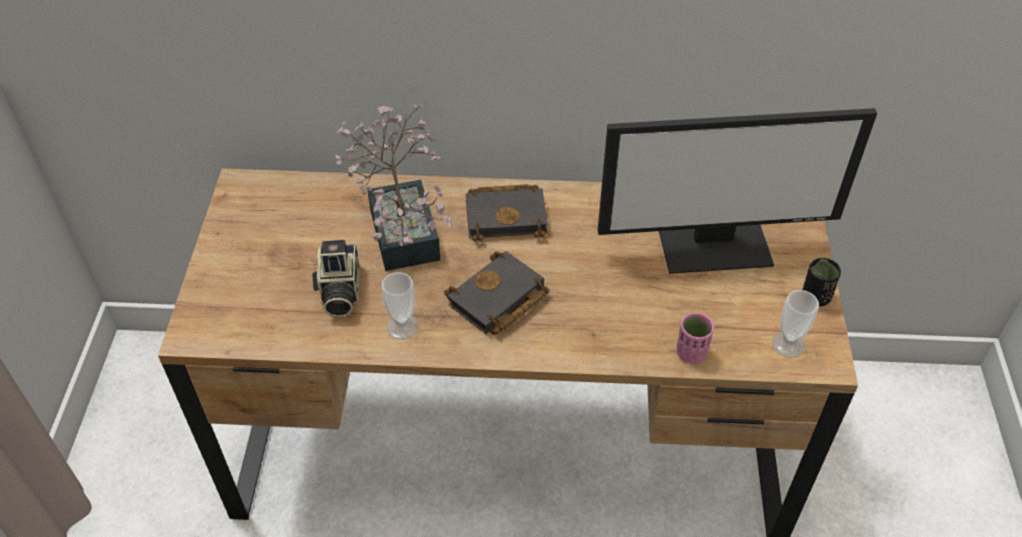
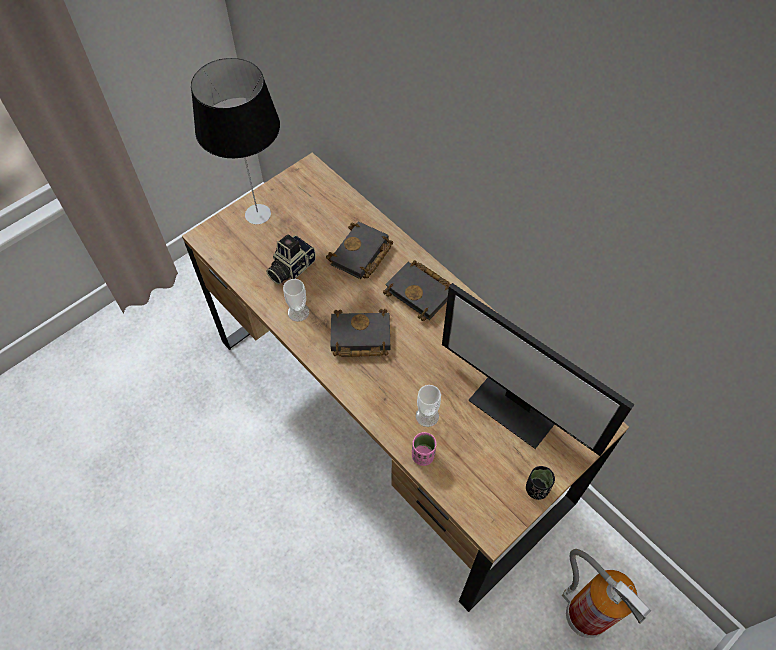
camera: 45 degrees right, 10 degrees up
potted plant [335,105,452,271] -> black book [326,221,393,279]
cup [772,290,819,358] -> cup moved to [416,385,441,427]
none -> table lamp [191,58,280,225]
none -> fire extinguisher [562,549,651,638]

